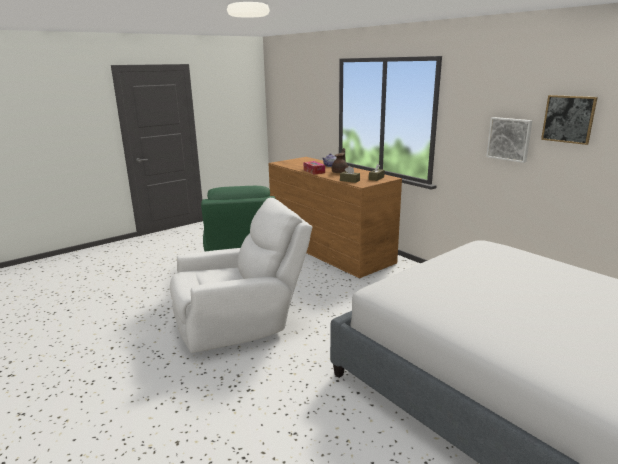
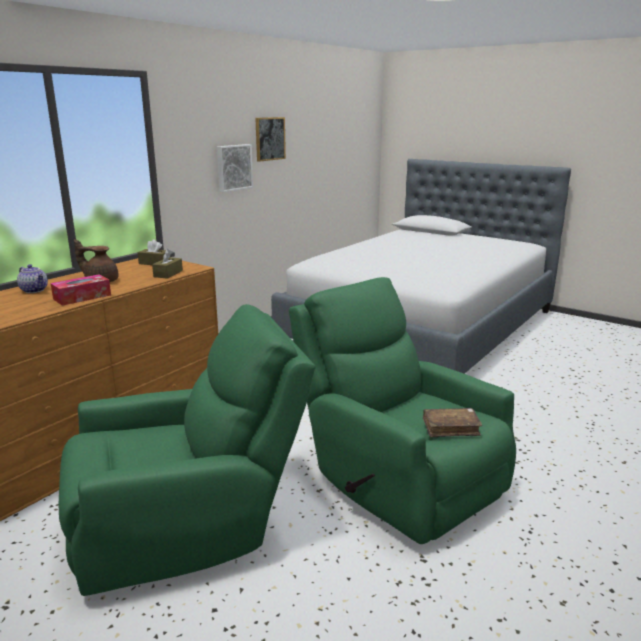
camera: 105 degrees left, 0 degrees up
white armchair [170,198,313,353] -> green armchair [289,277,516,544]
none -> brown book [423,408,482,437]

